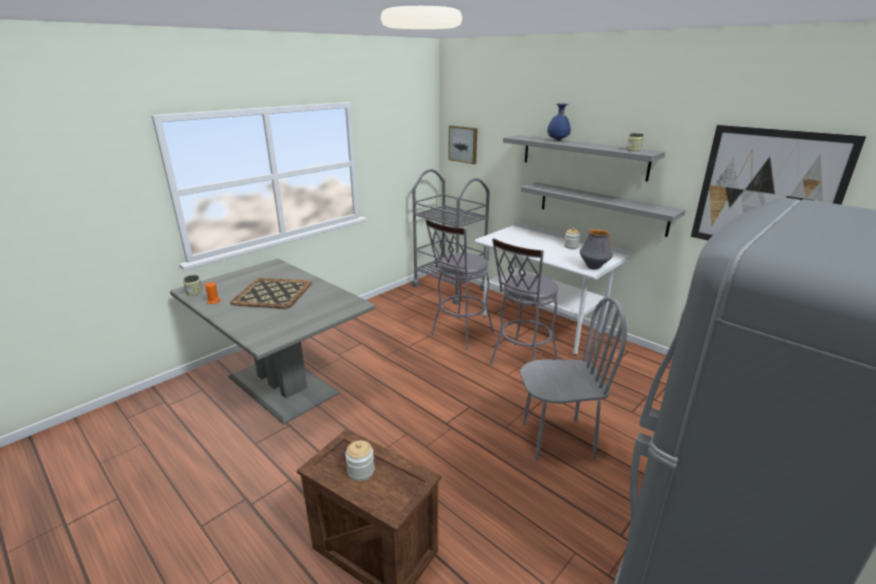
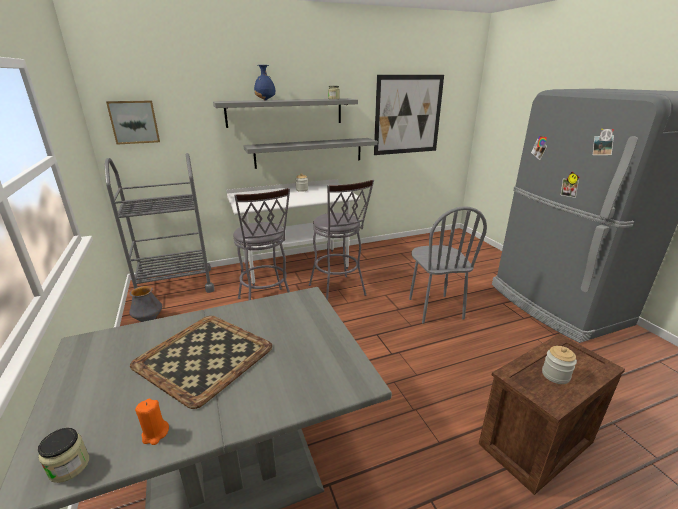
camera: 65 degrees left, 0 degrees up
grey chair [520,297,627,461] -> grey chair turned 150 degrees clockwise [409,206,487,323]
vase [580,229,613,270] -> vase moved to [129,286,162,322]

